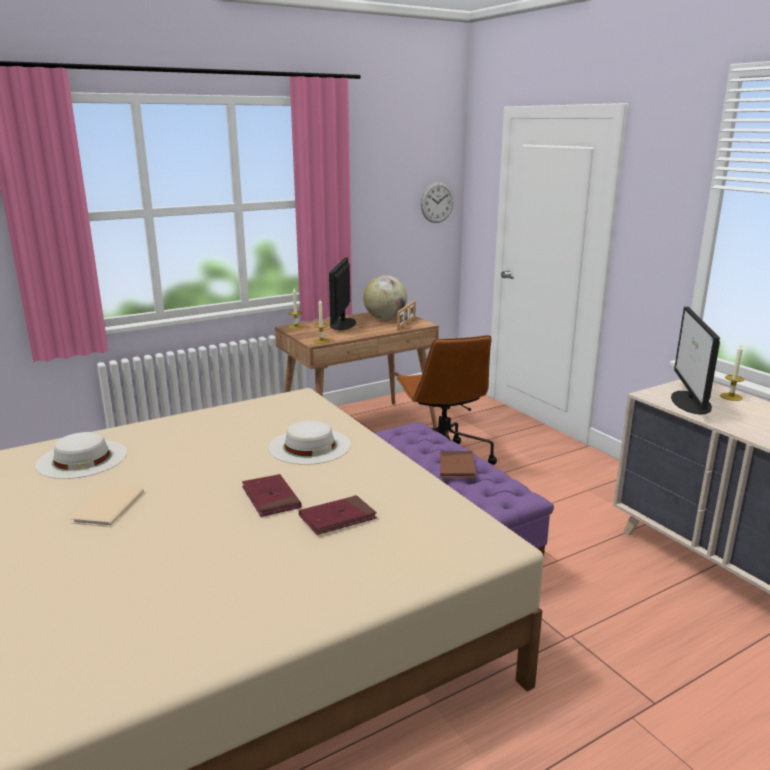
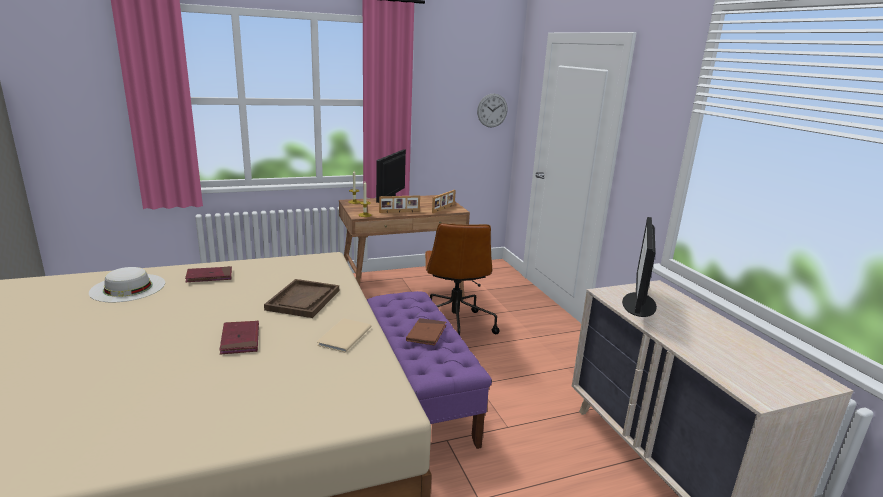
camera: 10 degrees right, 0 degrees up
beige book [71,485,144,527] -> beige book moved to [317,318,372,352]
white hat [269,421,351,465] -> brown tray [264,279,339,318]
red book [299,495,377,535] -> red book moved to [185,266,232,282]
globe [363,275,407,320] -> none
candle [720,345,745,401] -> none
none -> picture frame [379,195,420,213]

